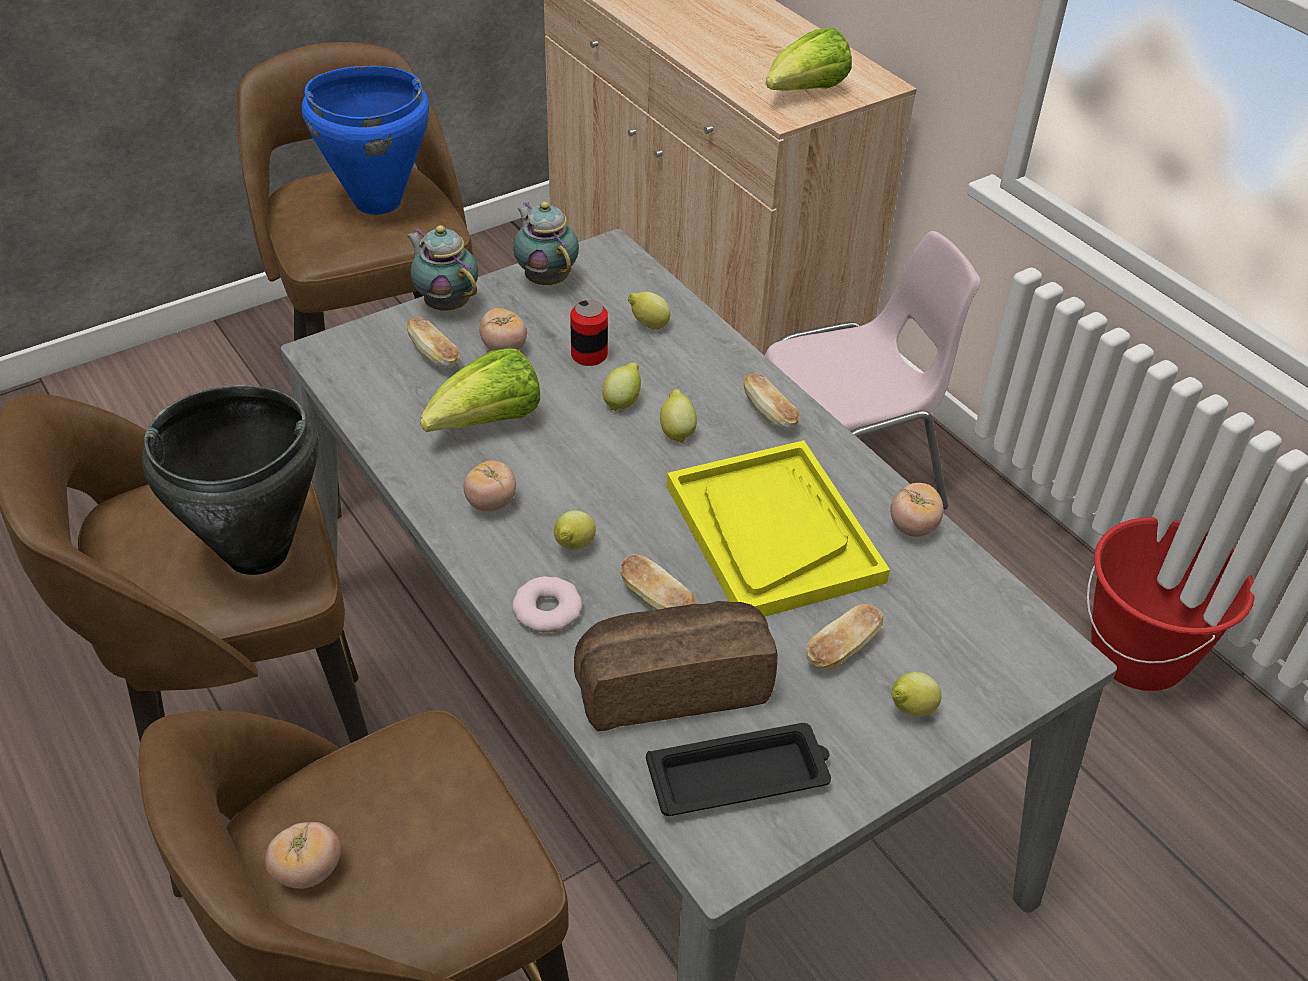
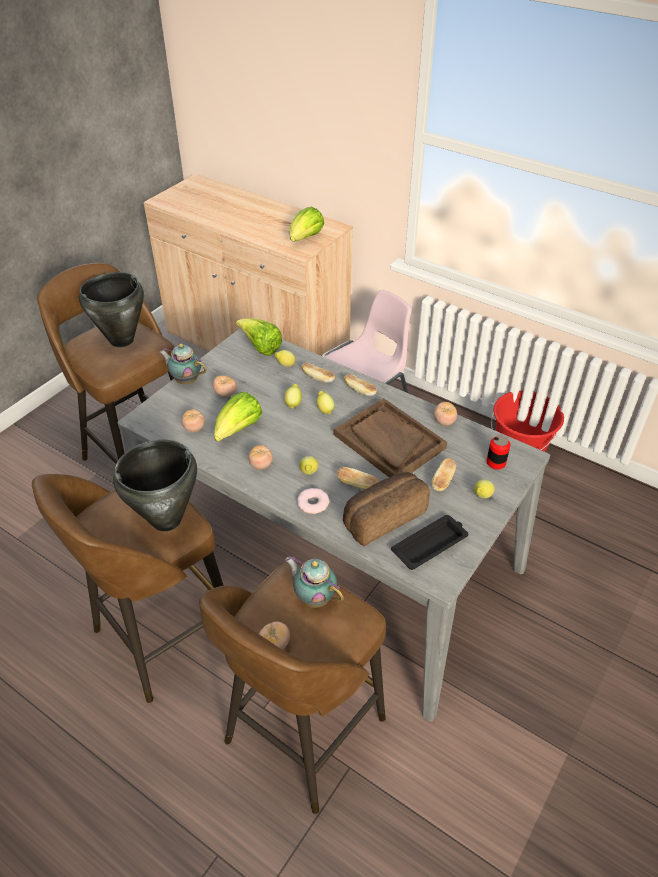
camera: 20 degrees left, 0 degrees up
blue cooking pot [302,66,430,215] -> black cooking pot [79,272,144,347]
bread [407,317,460,369] -> bread moved to [302,363,335,382]
teapot [513,201,579,285] -> teapot moved to [285,556,344,608]
can [570,300,608,366] -> can moved to [486,436,511,469]
yellow tray [667,440,890,617] -> brown tray [334,398,447,478]
none -> tomato [181,409,205,432]
none -> lettuce [236,318,282,356]

